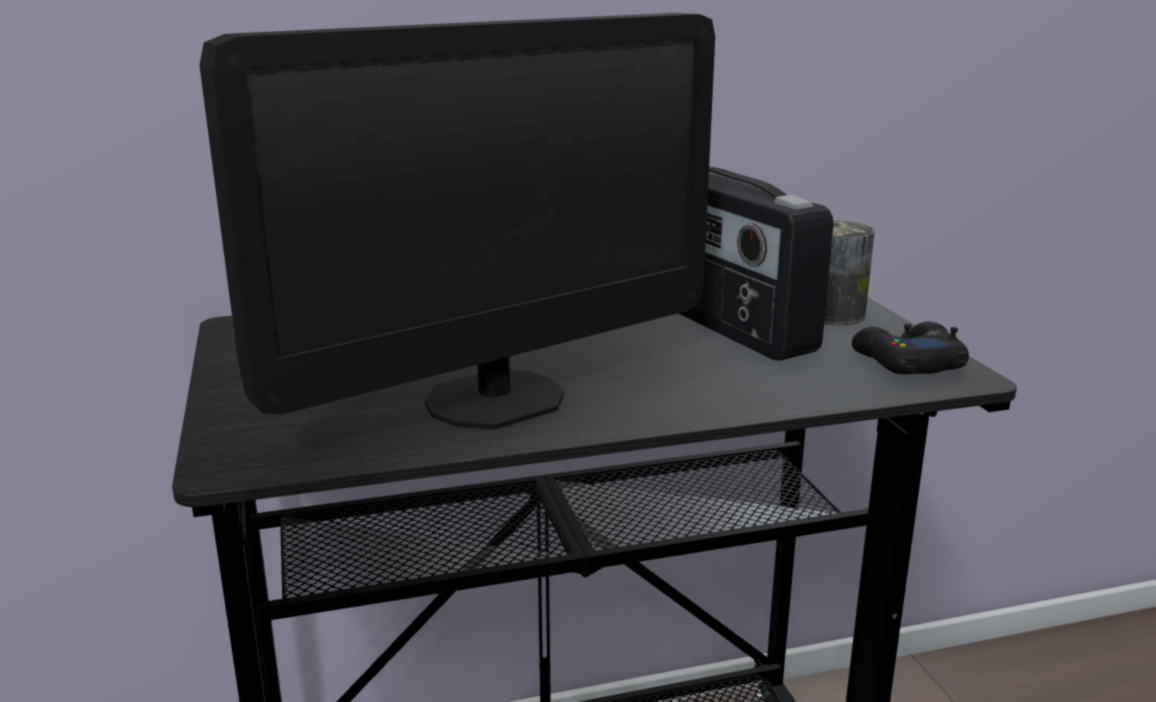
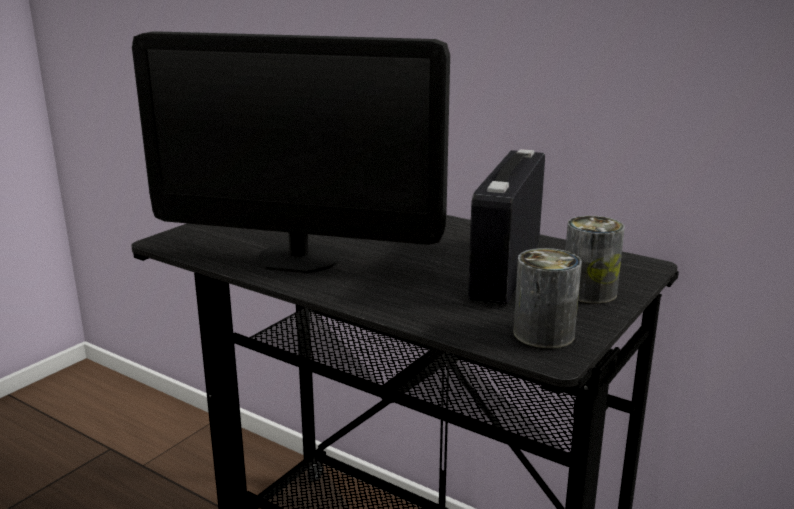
camera: 50 degrees right, 0 degrees up
black game controller [852,321,969,374] -> can [513,248,582,349]

